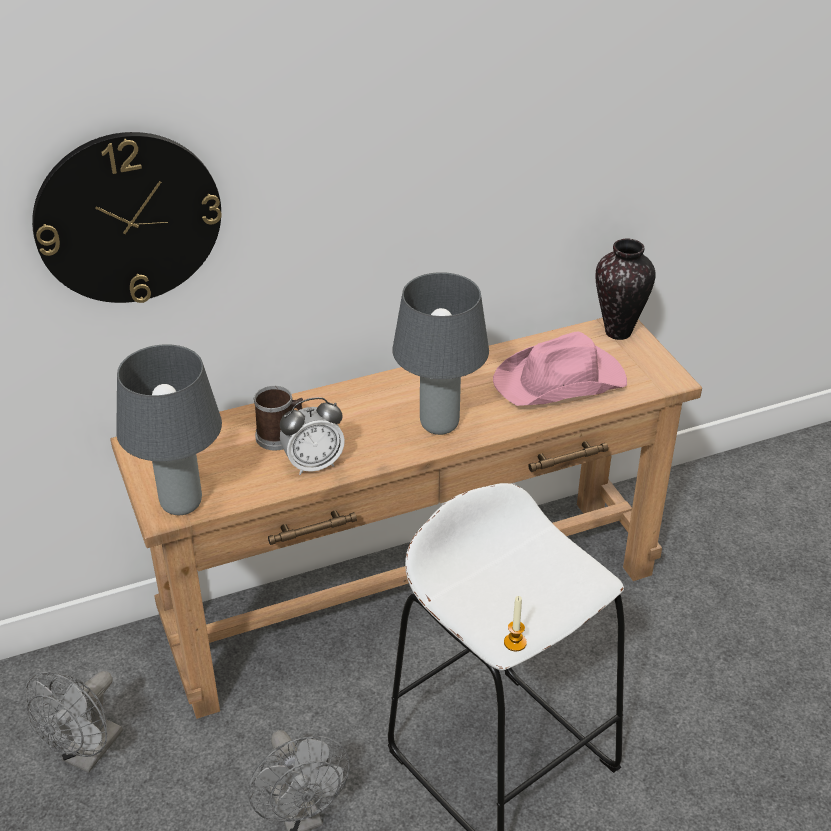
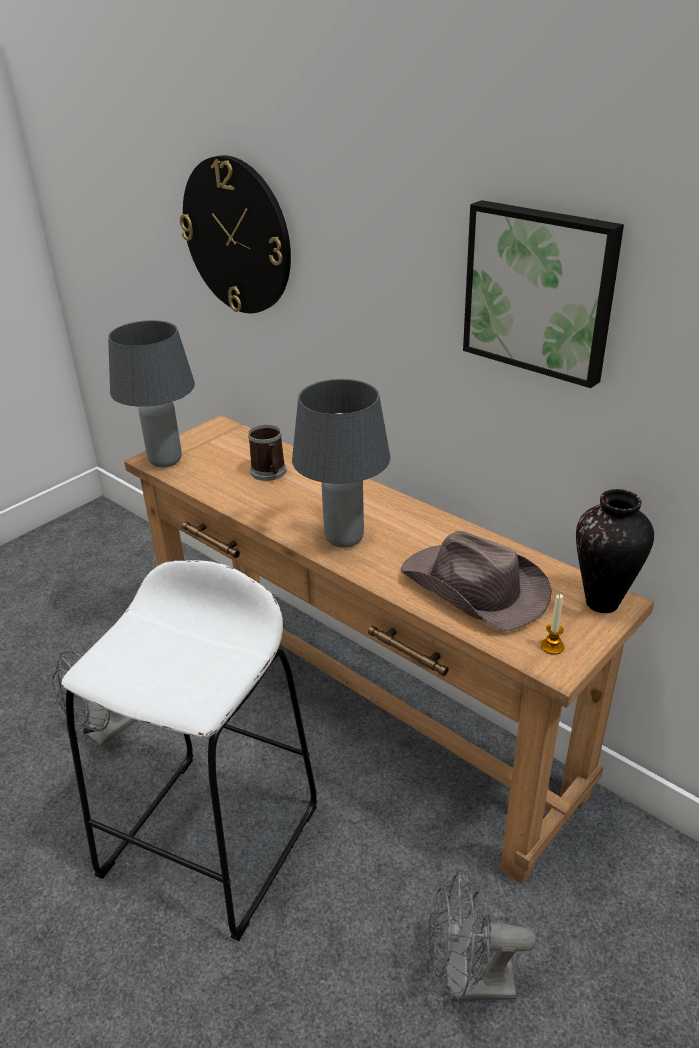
camera: 65 degrees right, 5 degrees down
grey fan [25,671,123,773] -> grey fan moved to [428,869,536,1001]
alarm clock [280,397,345,475] -> none
pink hat [493,331,627,406] -> brown hat [401,531,552,632]
candle [504,596,527,652] -> candle moved to [541,594,564,655]
none -> picture [463,200,624,388]

